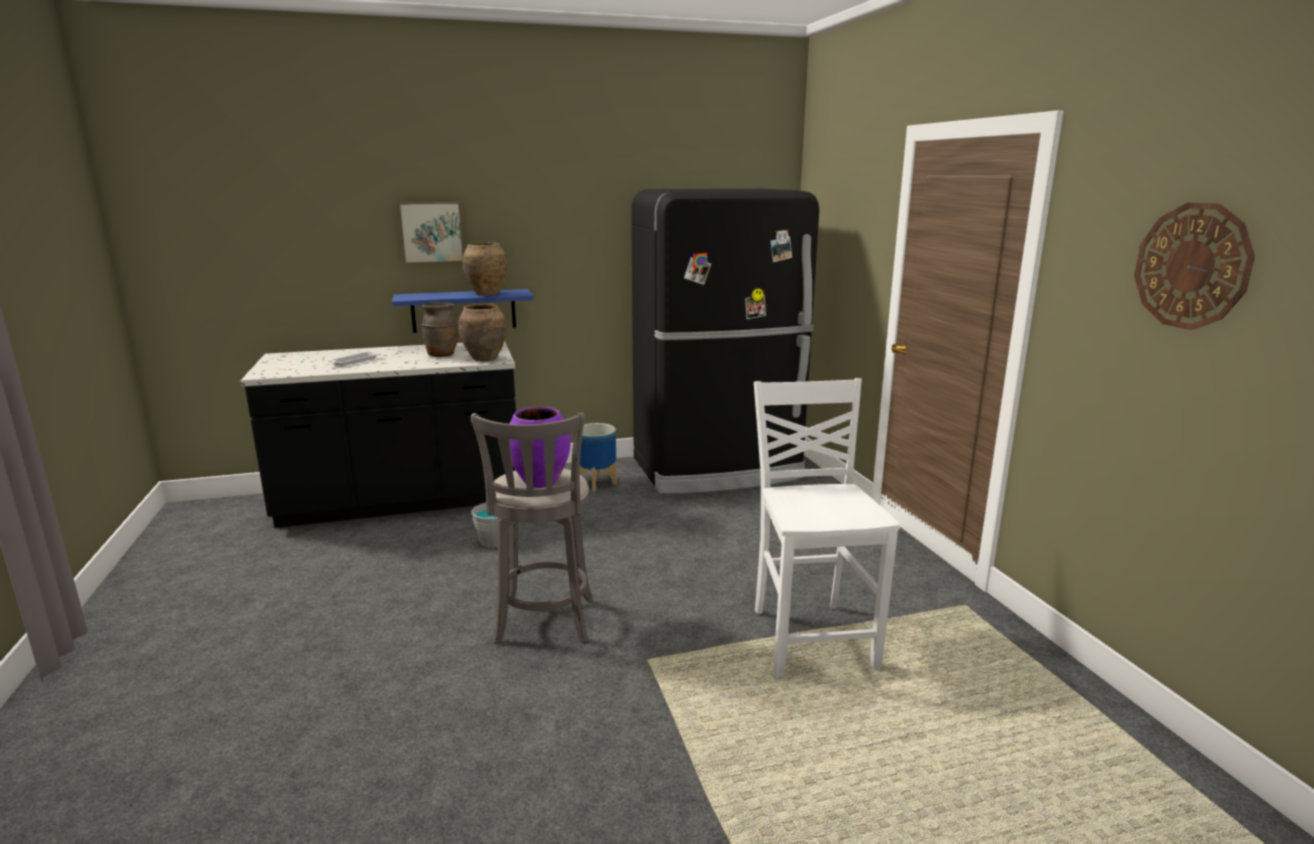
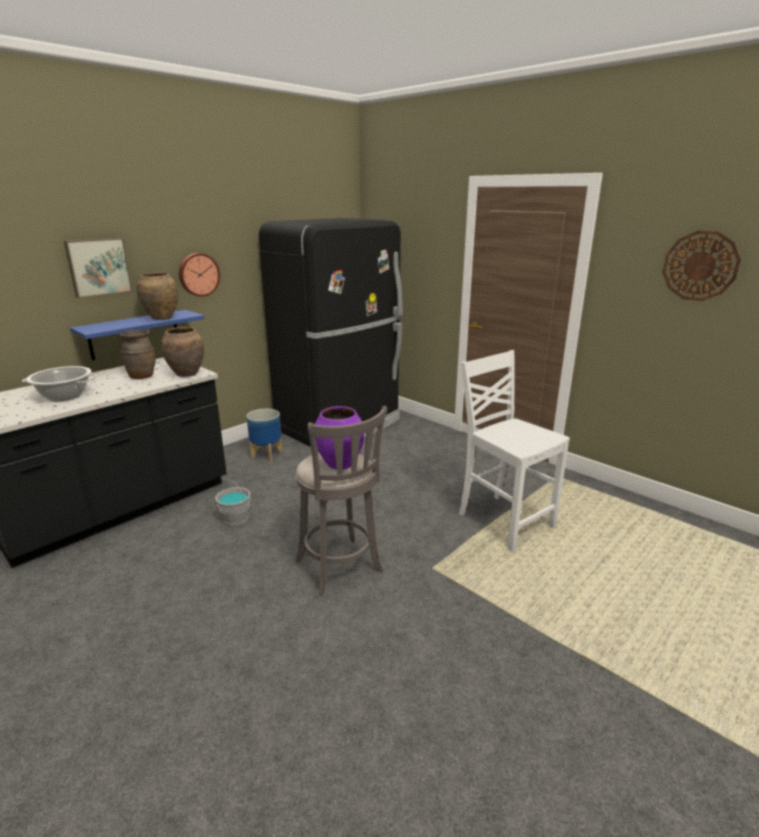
camera: 30 degrees left, 5 degrees up
white tray [328,351,381,366] -> cooking pot [22,366,98,401]
none -> wall clock [179,253,220,297]

